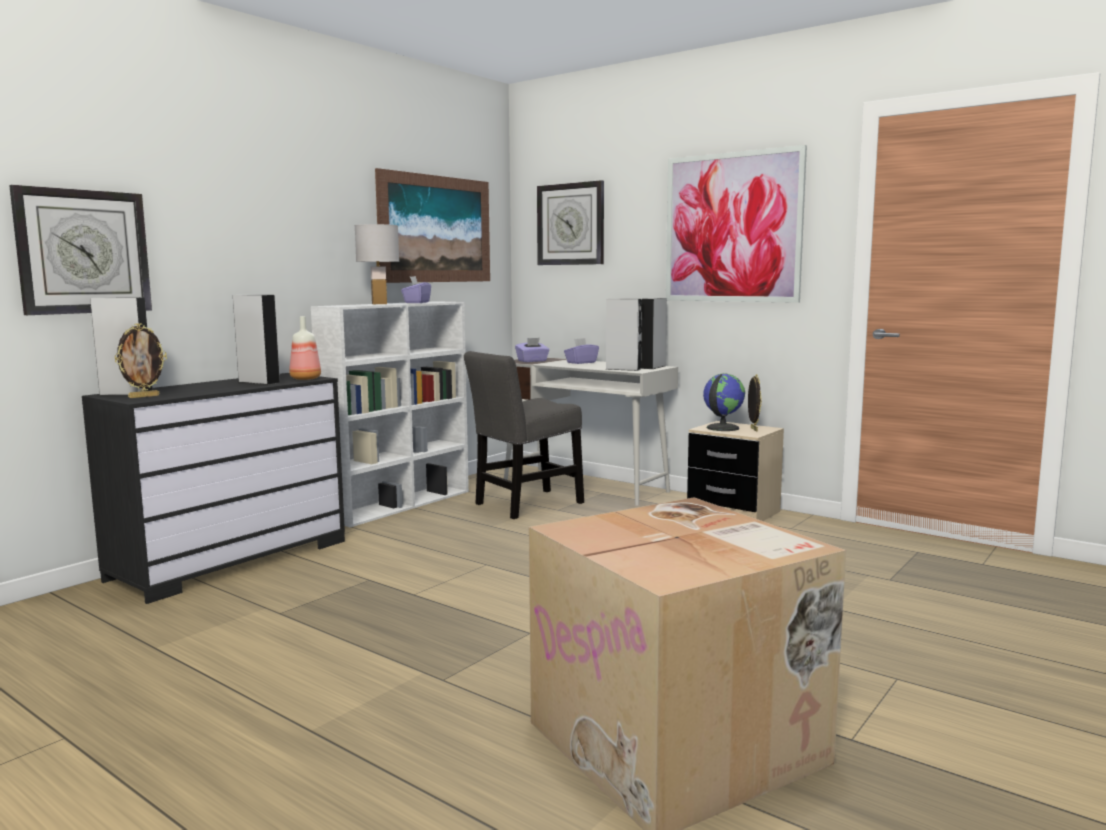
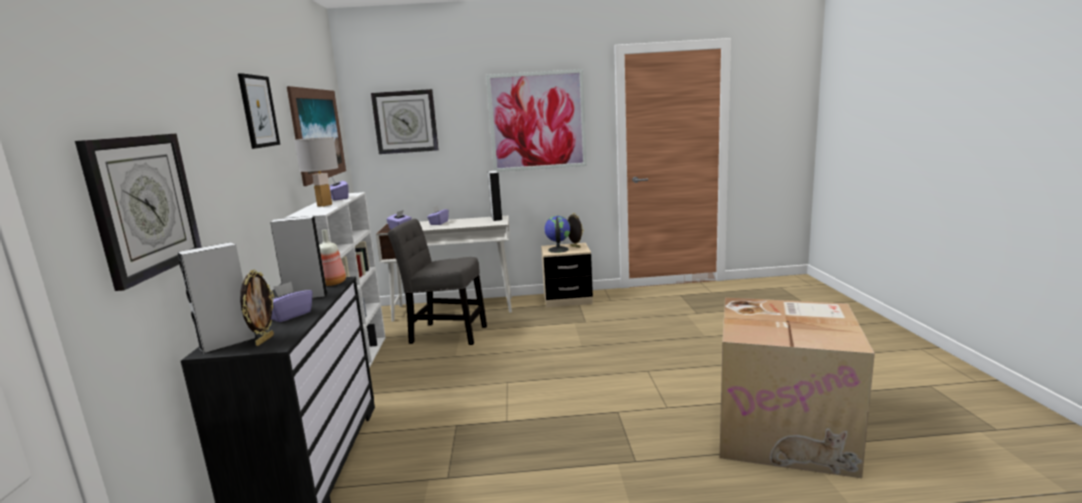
camera: 40 degrees left, 5 degrees up
grey chair [464,351,584,519] -> grey chair turned 90 degrees clockwise [388,219,487,345]
grey speaker [605,299,642,371] -> none
none -> picture [238,73,280,149]
none -> purple tissue box [271,282,313,322]

